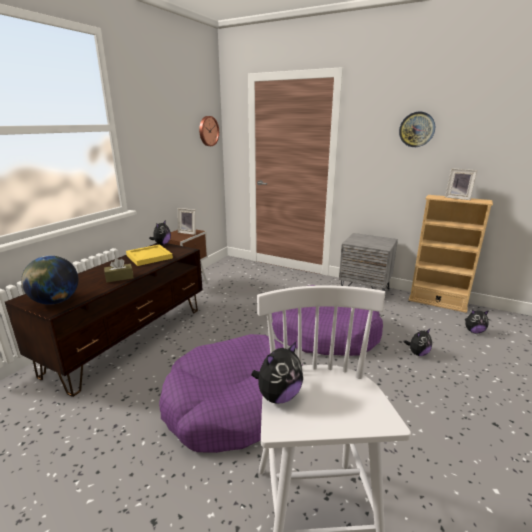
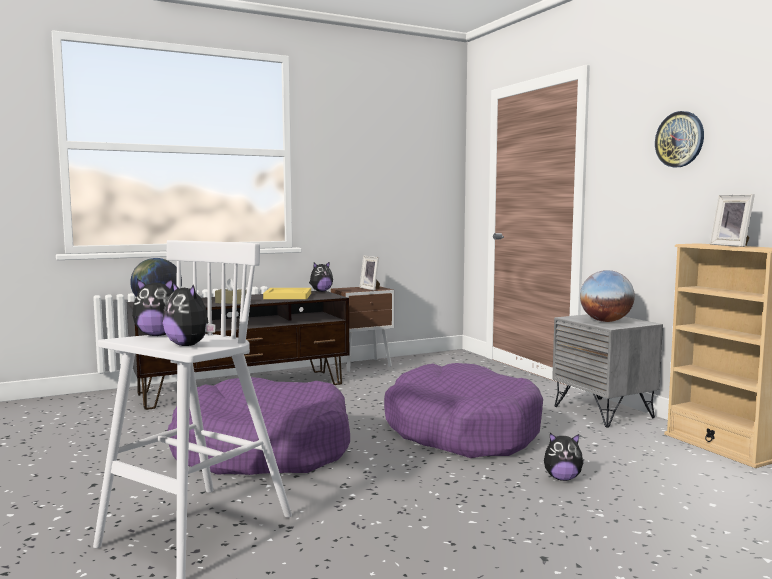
camera: 35 degrees right, 15 degrees down
wall clock [199,116,219,146] -> none
plush toy [465,310,489,333] -> plush toy moved to [162,282,216,346]
none -> globe [580,270,635,322]

